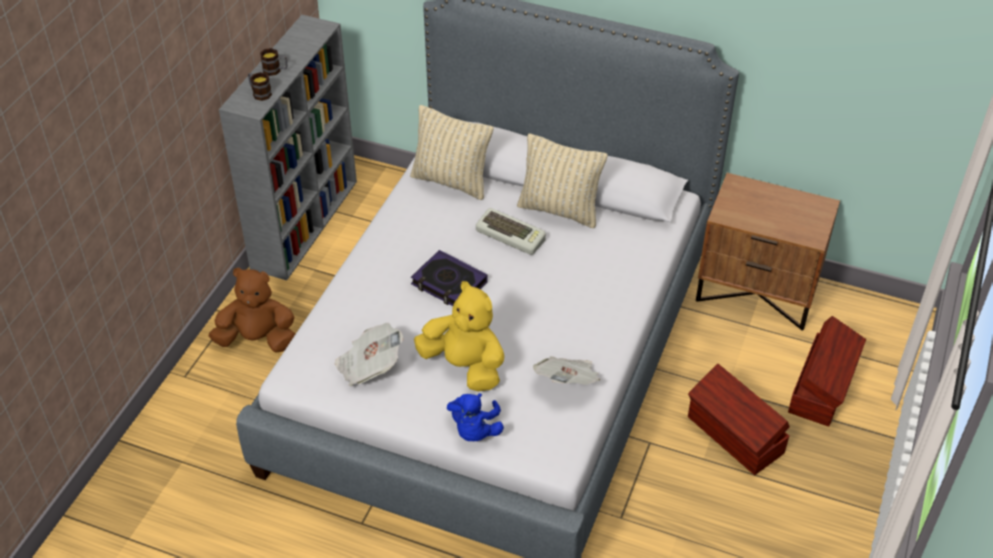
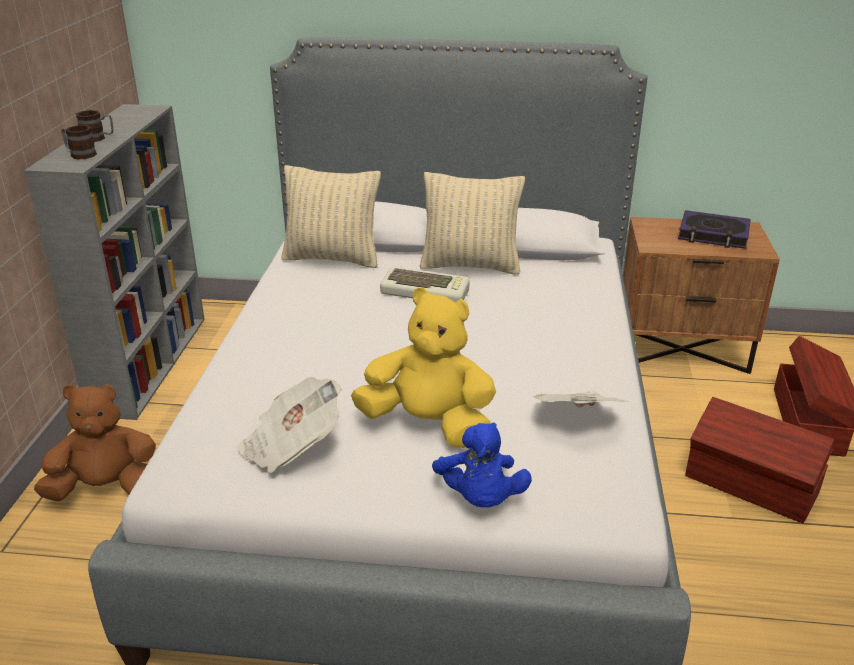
camera: 15 degrees left, 15 degrees down
book [411,250,488,306] -> book moved to [678,210,751,249]

